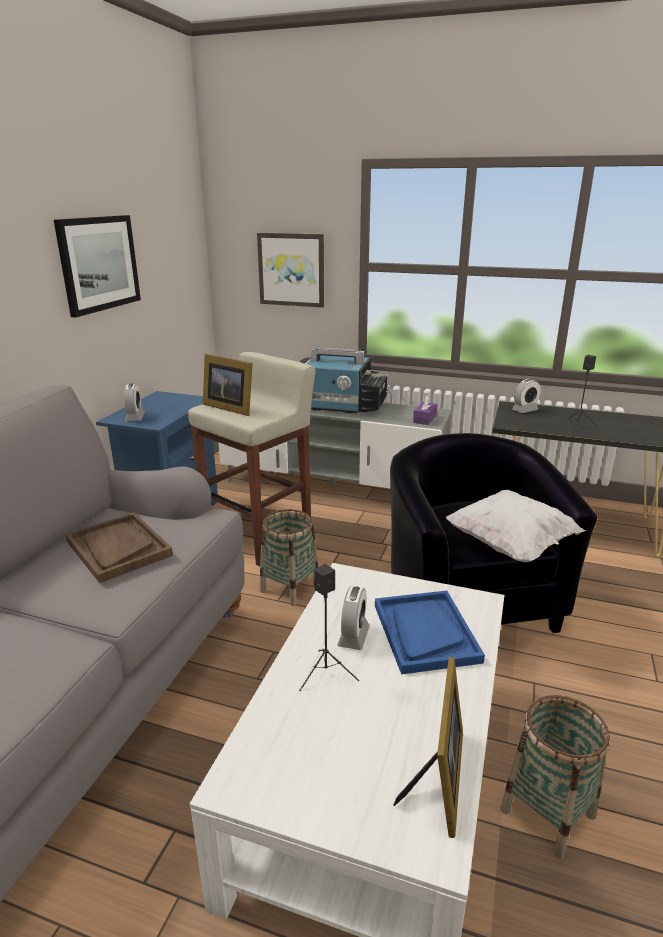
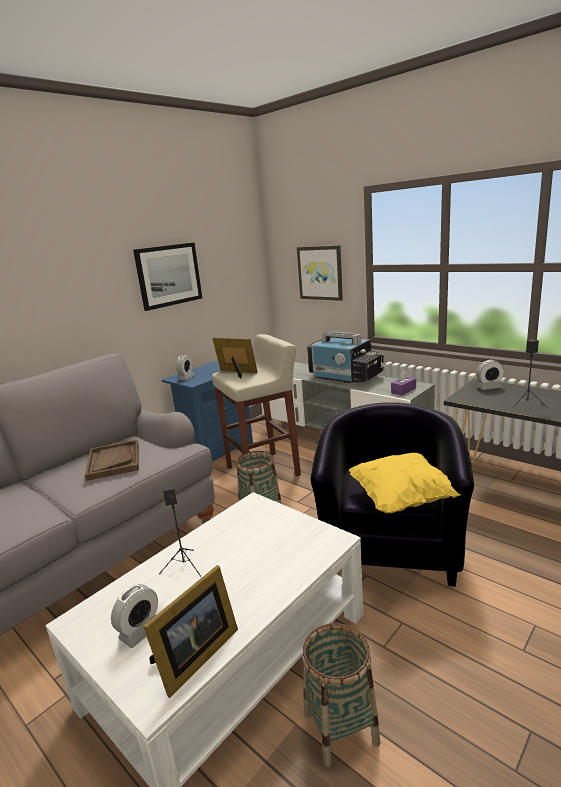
camera: 25 degrees right, 5 degrees down
picture frame [203,354,253,416] -> picture frame turned 150 degrees clockwise [212,338,258,379]
alarm clock [337,586,370,650] -> alarm clock moved to [111,584,158,648]
blue tray [375,591,485,674] -> none
white pillow [446,490,585,562] -> yellow pillow [349,453,460,513]

